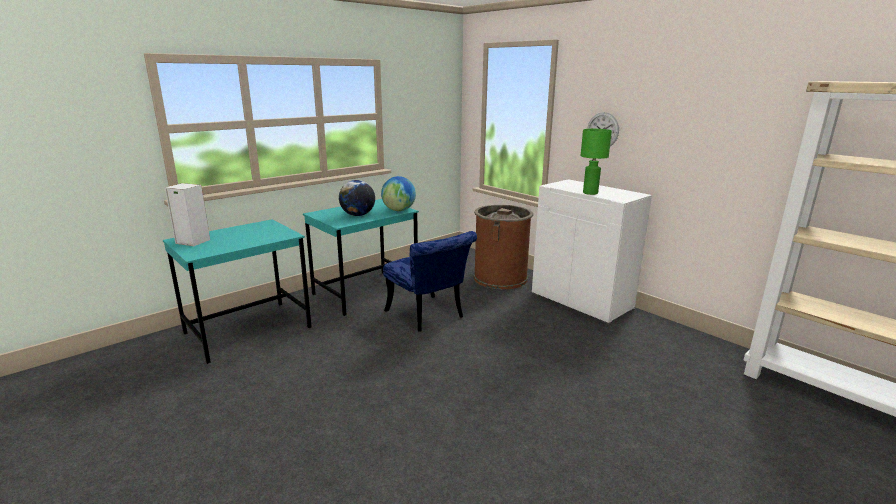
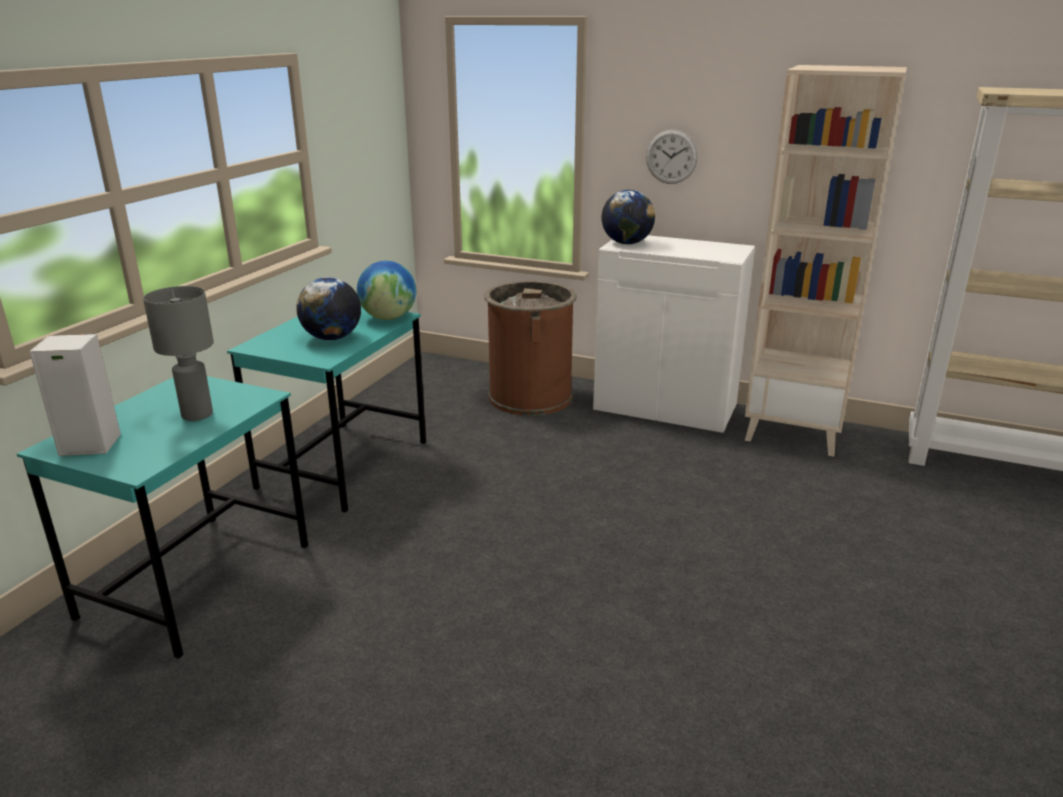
camera: 25 degrees left, 5 degrees up
blue chair [383,231,477,332] -> none
green table lamp [580,129,612,195] -> none
none -> grey table lamp [143,286,214,421]
none -> globe [602,190,655,244]
none -> beige bookcase [745,65,907,457]

